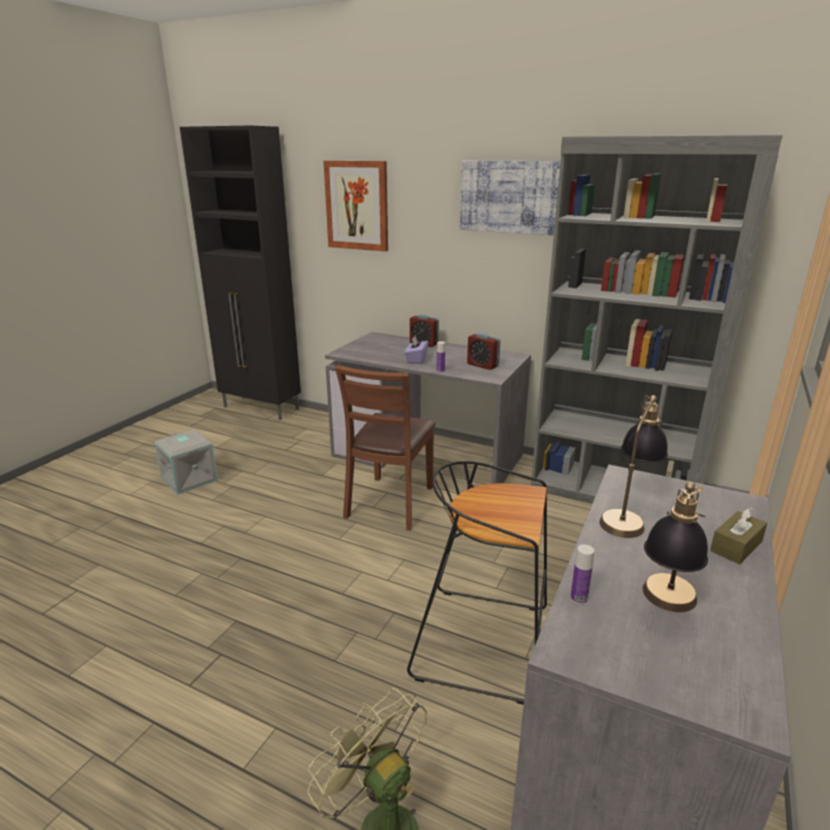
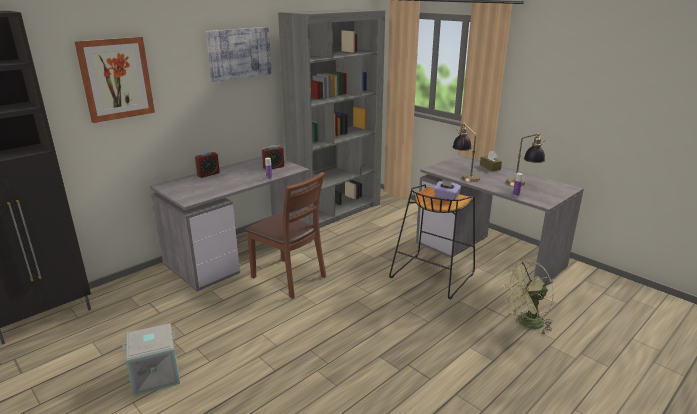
camera: 70 degrees left, 0 degrees up
purple tissue box [405,336,428,364] -> purple tissue box moved to [434,180,461,199]

